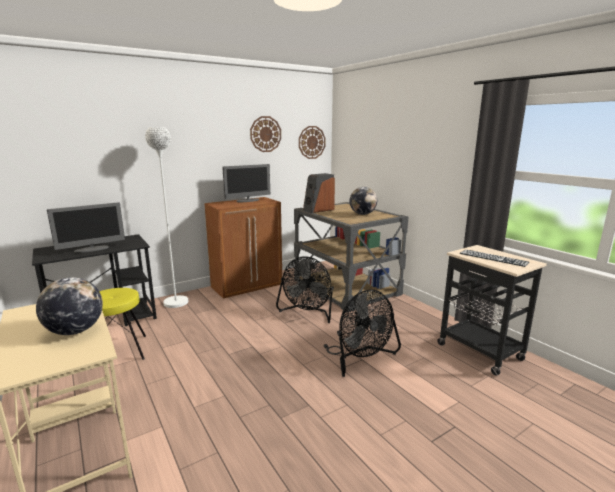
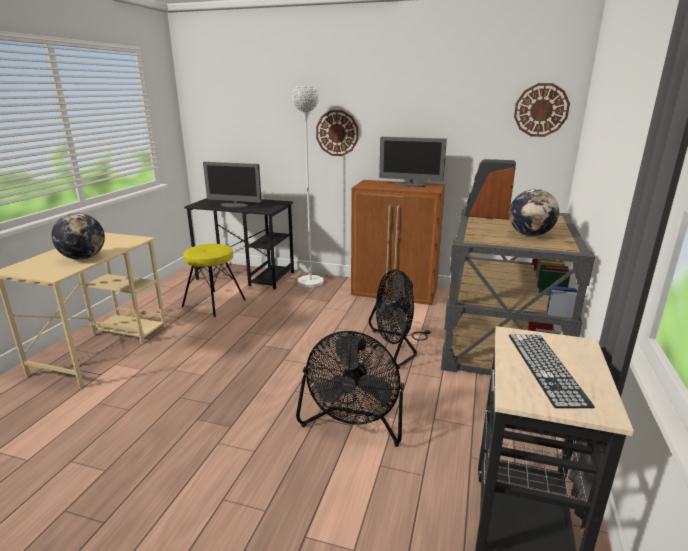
camera: 50 degrees right, 5 degrees up
wall clock [250,116,281,152] -> wall clock moved to [316,110,358,156]

